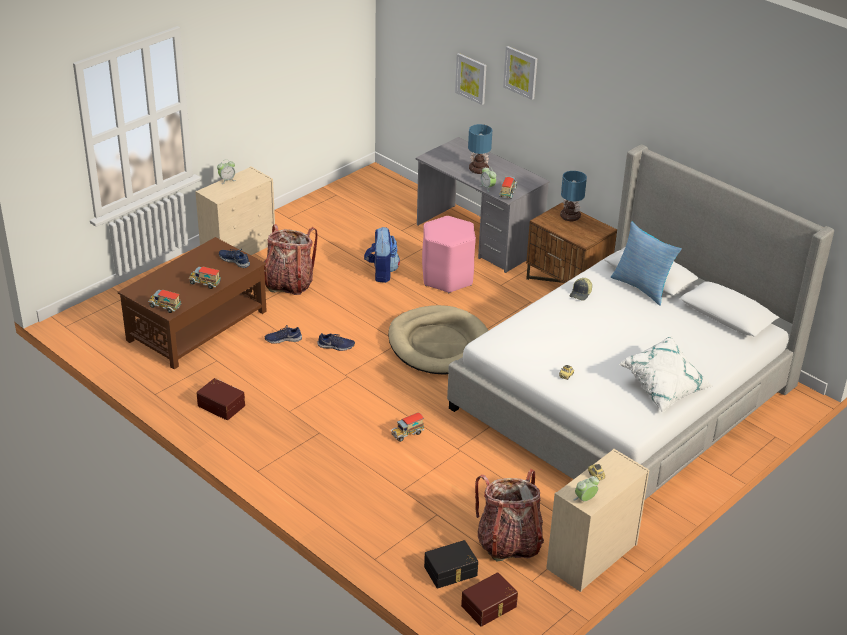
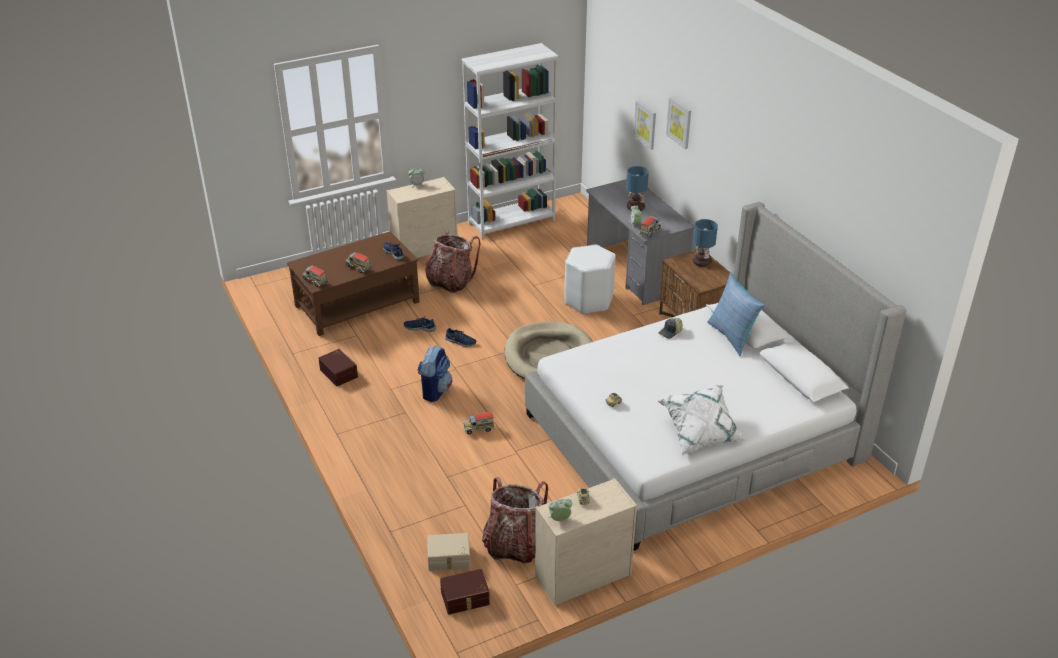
camera: 20 degrees right, 0 degrees up
backpack [364,227,400,283] -> backpack moved to [418,346,452,402]
pink stool [422,216,476,293] -> white stool [564,245,616,314]
black storage box [424,540,478,589] -> beige storage box [427,533,471,571]
none -> white bookcase [462,43,558,239]

